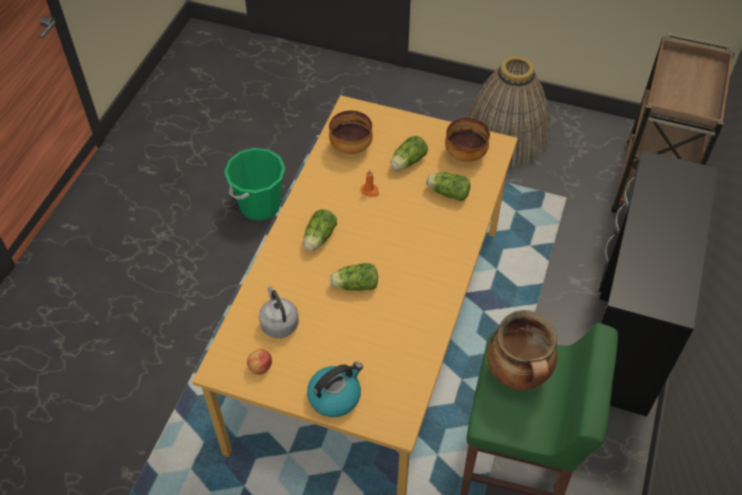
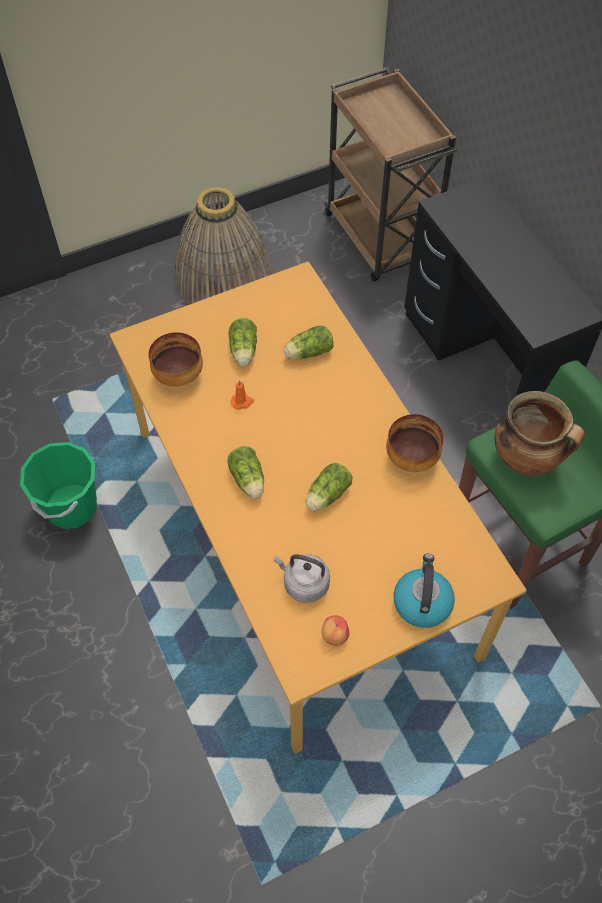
camera: 45 degrees left, 5 degrees up
bowl [445,118,490,162] -> bowl moved to [386,414,444,472]

